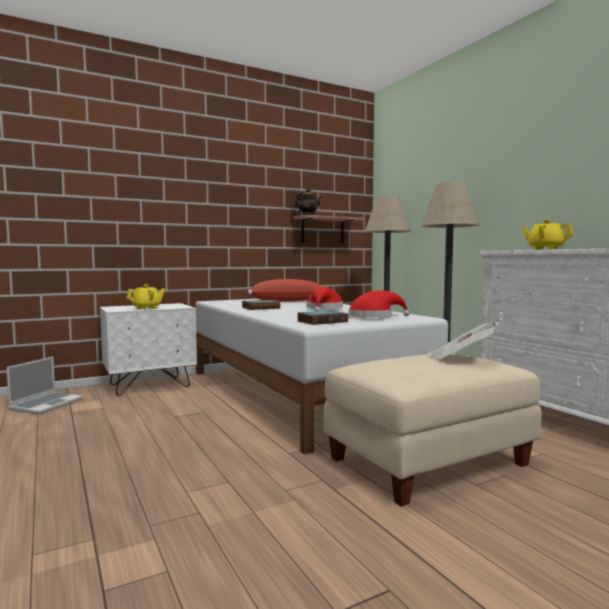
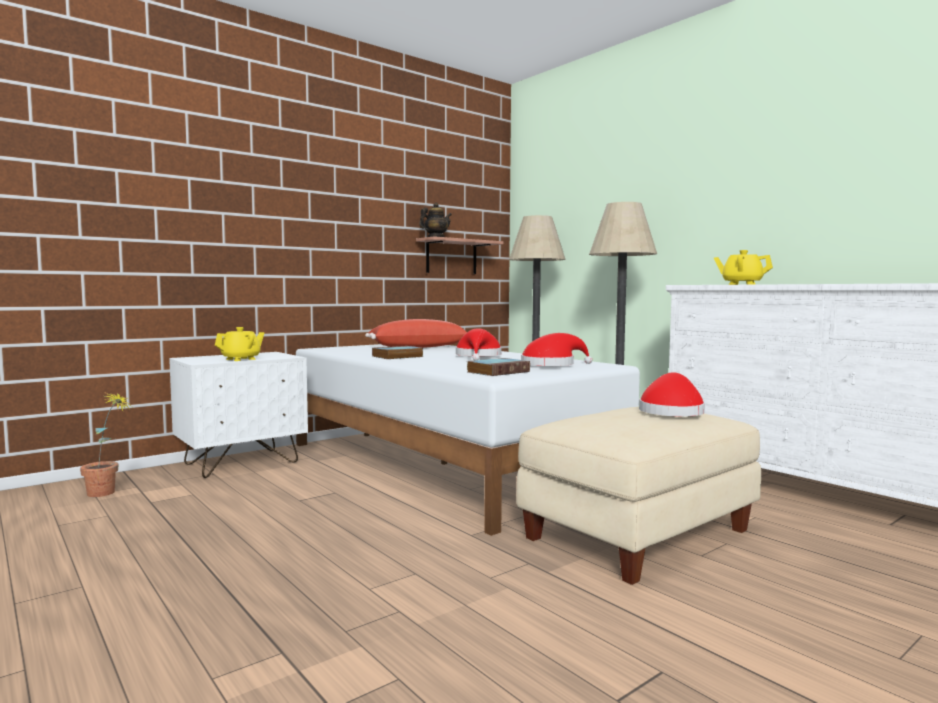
camera: 10 degrees left, 0 degrees up
laptop [6,357,83,414] -> potted plant [80,393,134,497]
newspaper [427,321,500,359] -> red hat [639,372,705,417]

